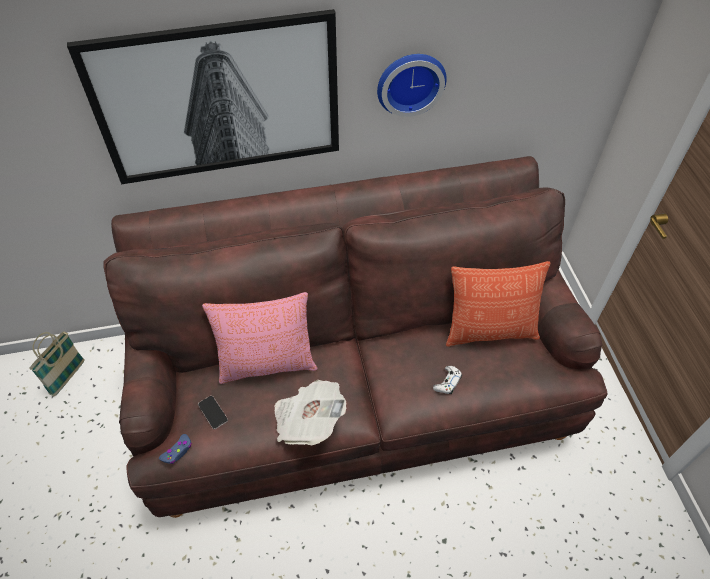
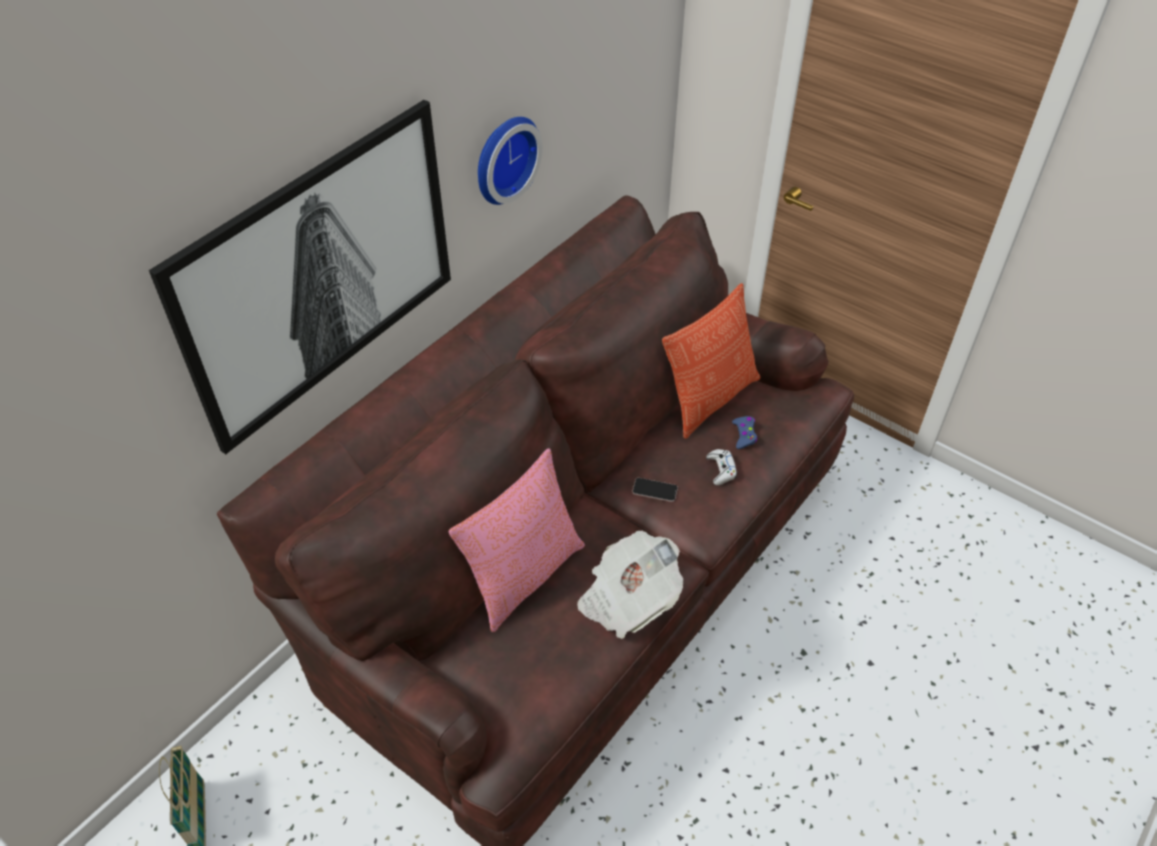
camera: 40 degrees left, 5 degrees down
blue game controller [159,434,192,464] -> blue game controller moved to [732,416,758,449]
phone [198,396,228,429] -> phone moved to [632,478,678,502]

